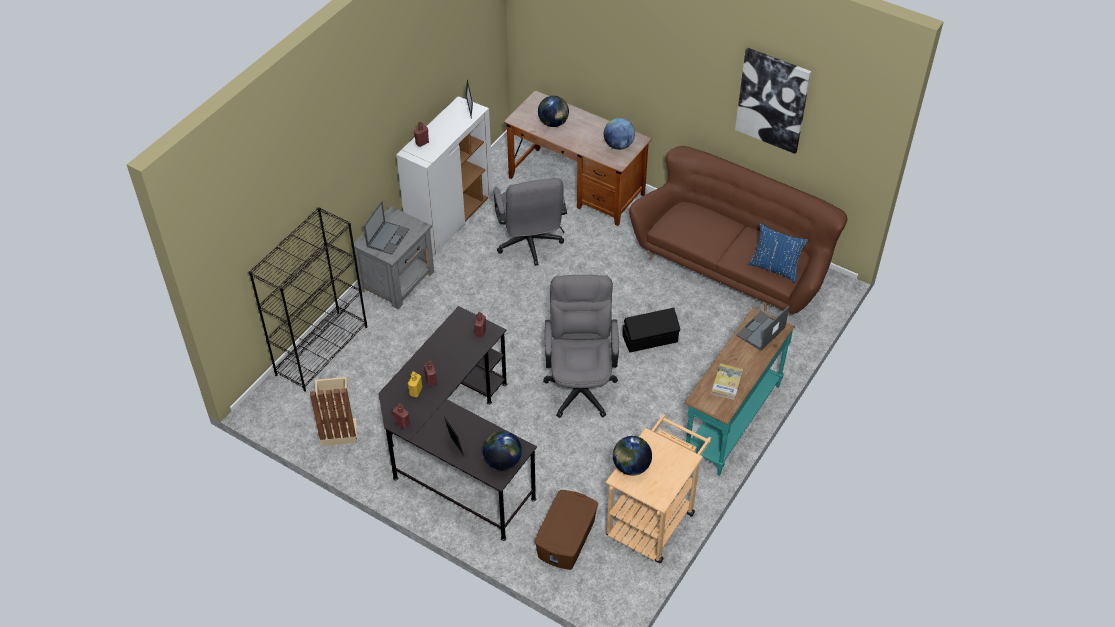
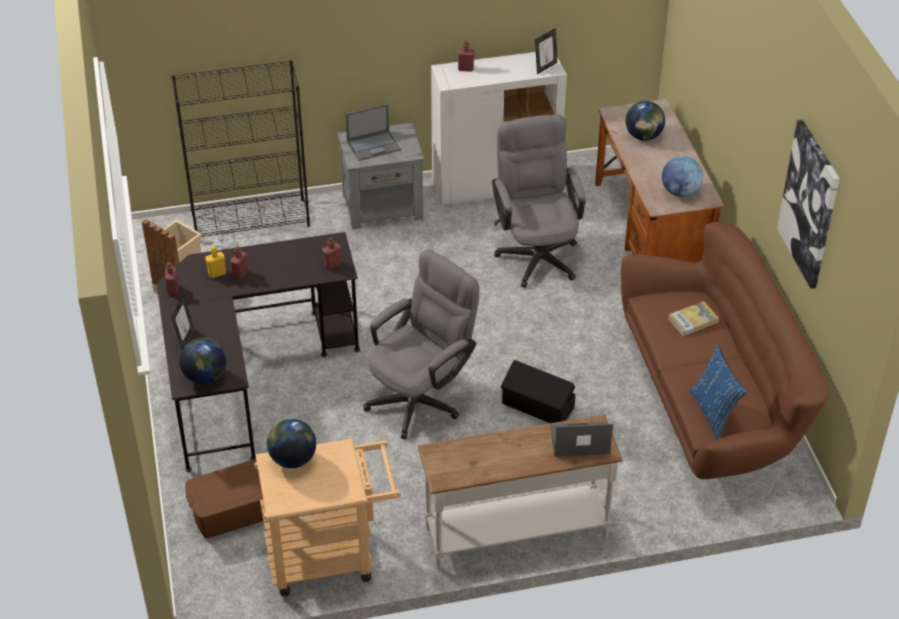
camera: 45 degrees right, 5 degrees down
grey office chair [493,178,567,266] -> grey office chair turned 135 degrees clockwise [492,114,586,288]
turquoise console table [684,308,795,476] -> white console table [418,414,623,569]
book [711,364,743,400] -> book moved to [668,301,719,336]

